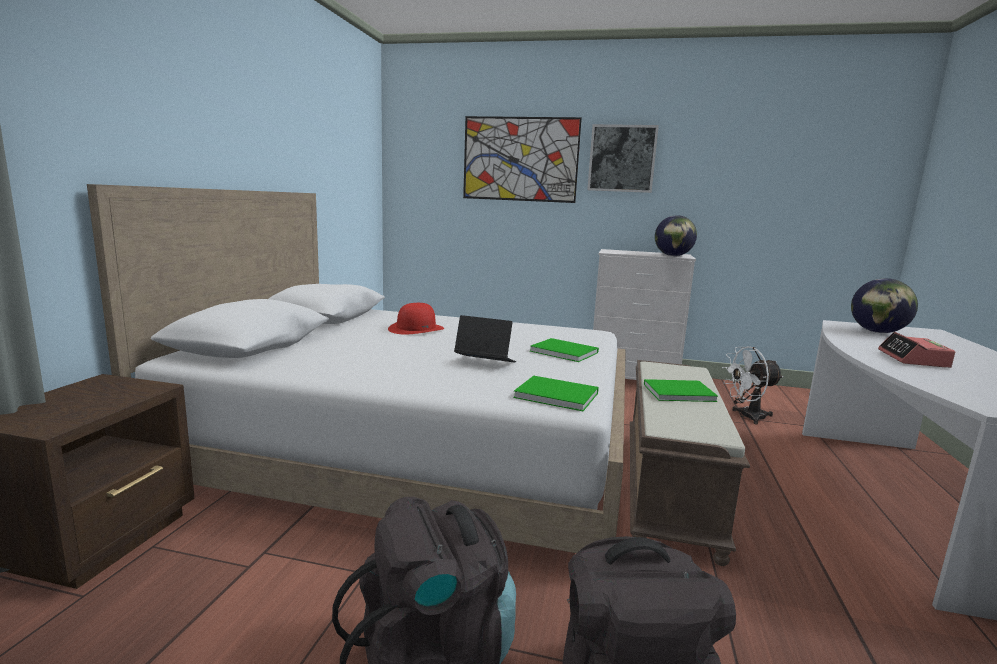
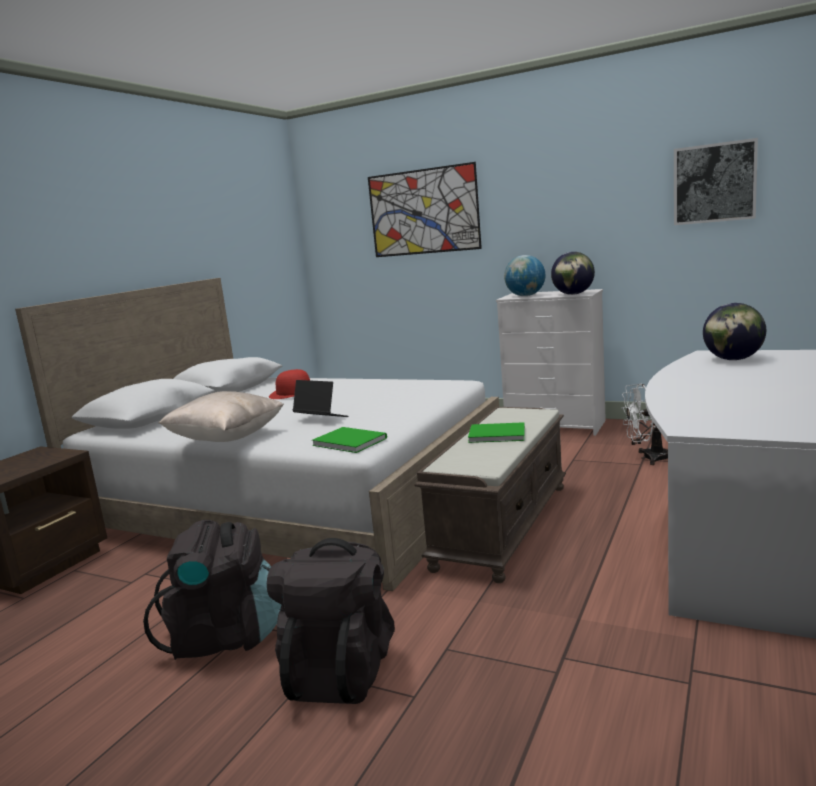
camera: 15 degrees right, 0 degrees up
green book [530,338,599,362] -> none
picture [587,124,659,193] -> picture moved to [674,138,758,225]
alarm clock [878,332,955,368] -> none
none -> beige pillow [158,391,284,442]
none -> globe [504,255,545,296]

